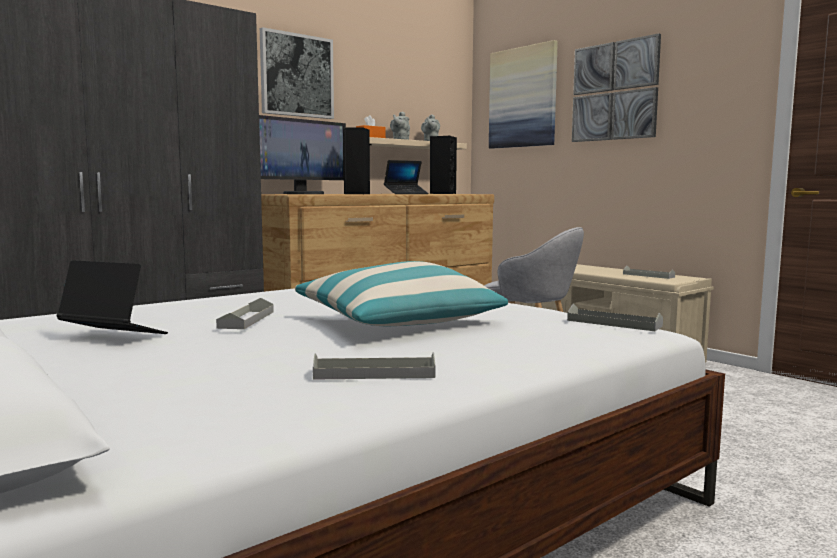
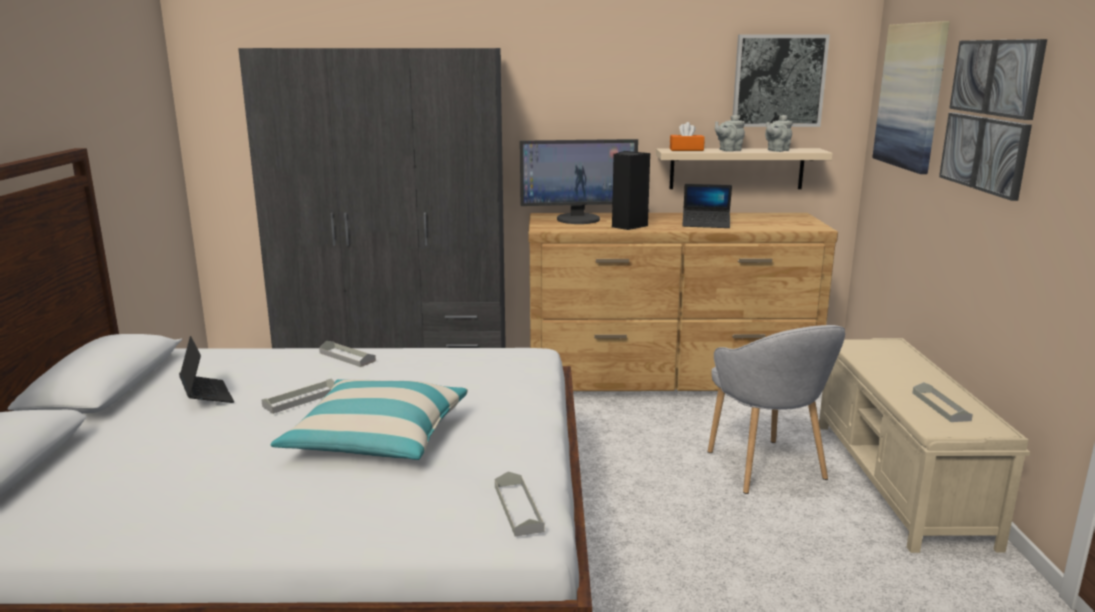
camera: 40 degrees right, 10 degrees up
picture [260,27,334,119] -> picture moved to [733,35,830,127]
grey tray [313,352,435,380] -> grey tray moved to [319,341,376,367]
black speaker [430,136,457,194] -> none

